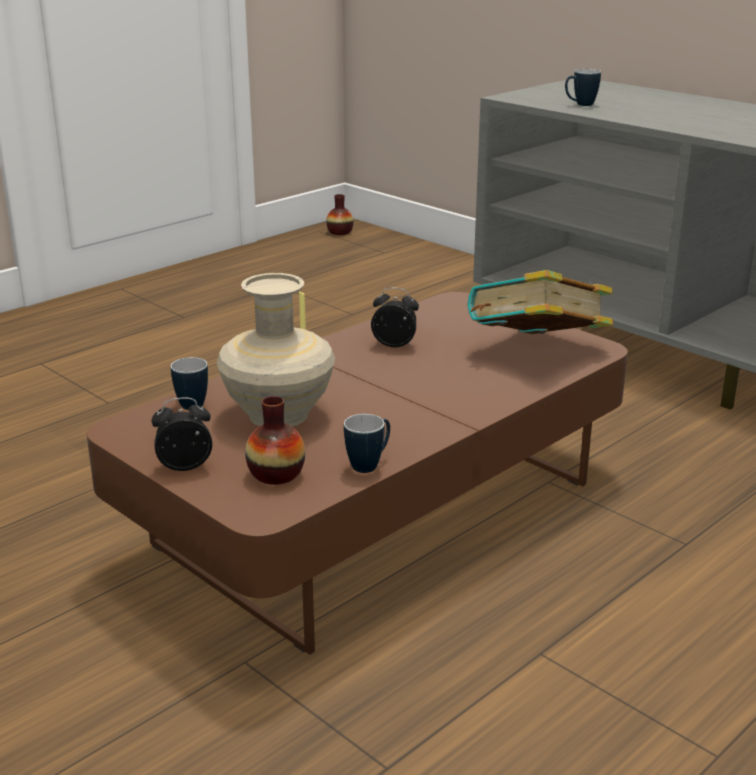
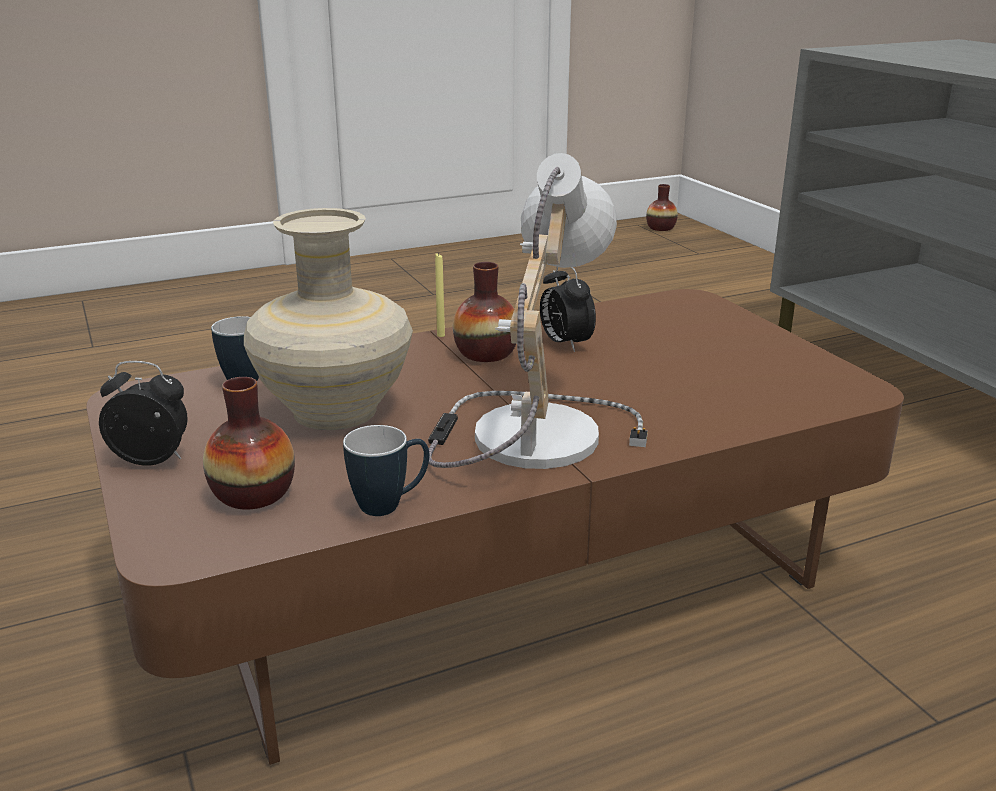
camera: 20 degrees right, 0 degrees up
alarm clock [371,287,419,347] -> alarm clock turned 150 degrees counterclockwise [540,267,596,352]
book [467,270,613,334] -> none
mug [565,69,601,106] -> none
none -> table lamp [428,153,648,469]
none -> vase [453,262,516,362]

